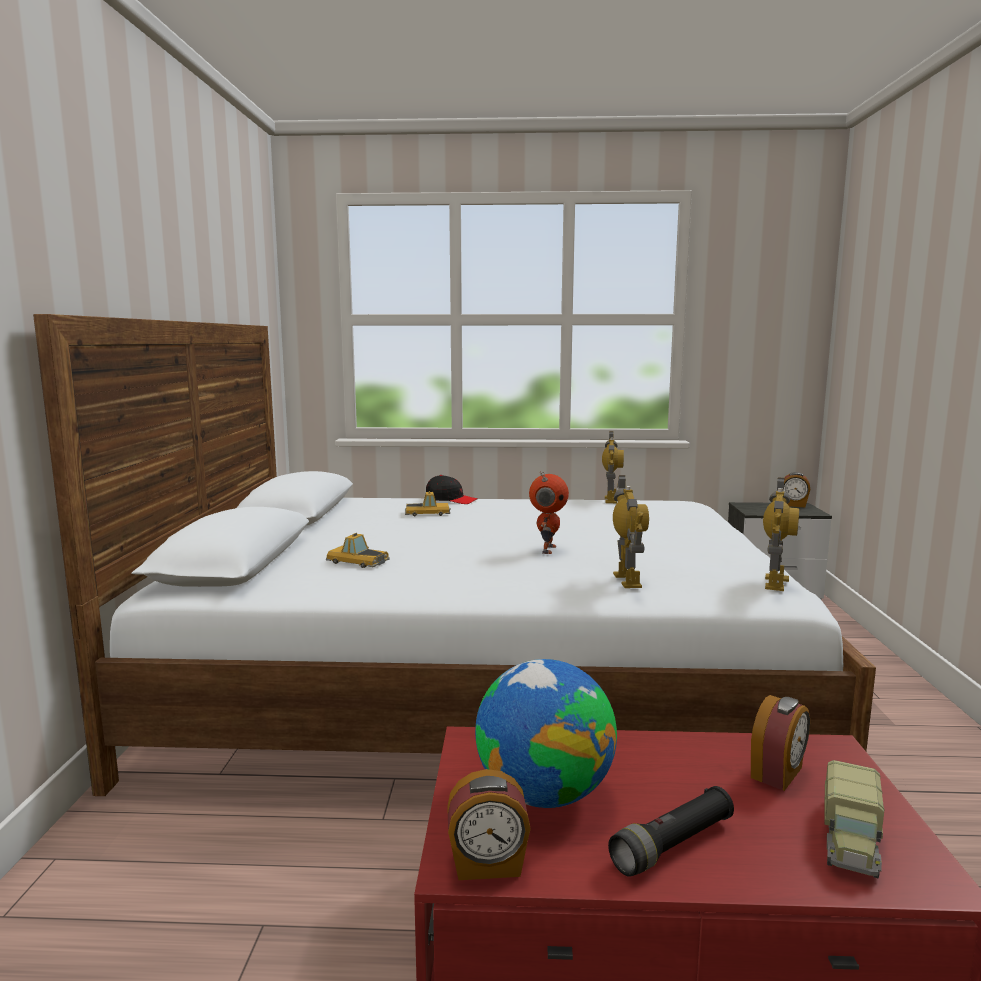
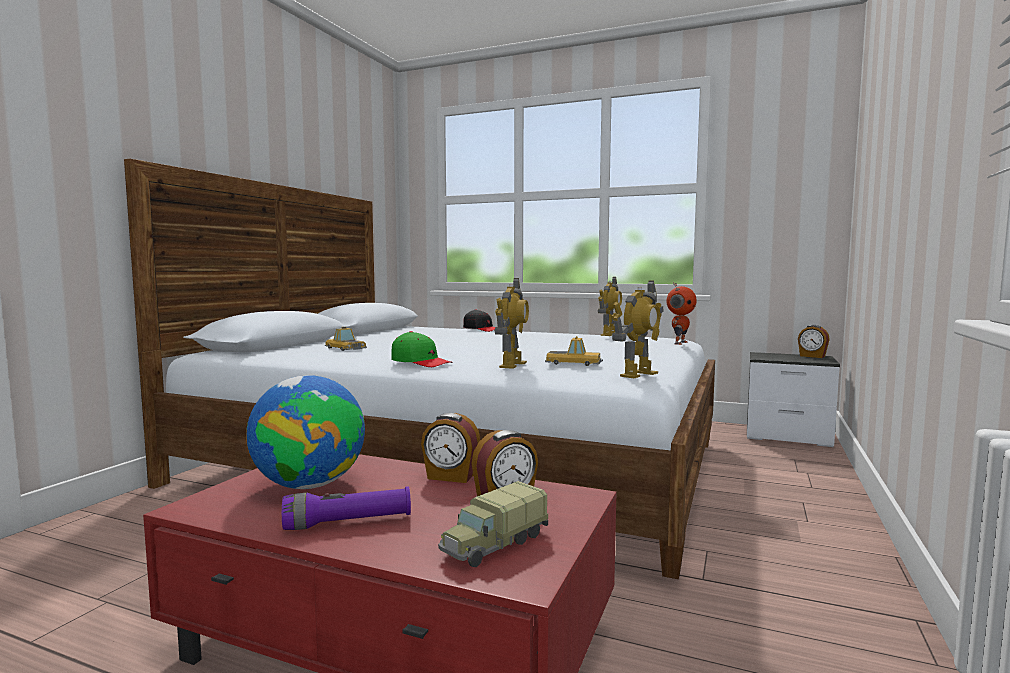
camera: 20 degrees right, 5 degrees down
toy car [405,491,451,516] -> toy car moved to [545,336,603,366]
alarm clock [447,769,531,880] -> alarm clock moved to [421,413,480,483]
toy robot [529,471,569,554] -> toy robot moved to [666,282,697,345]
black flashlight [608,786,734,877] -> purple flashlight [282,486,411,530]
none -> green cap [391,331,453,367]

